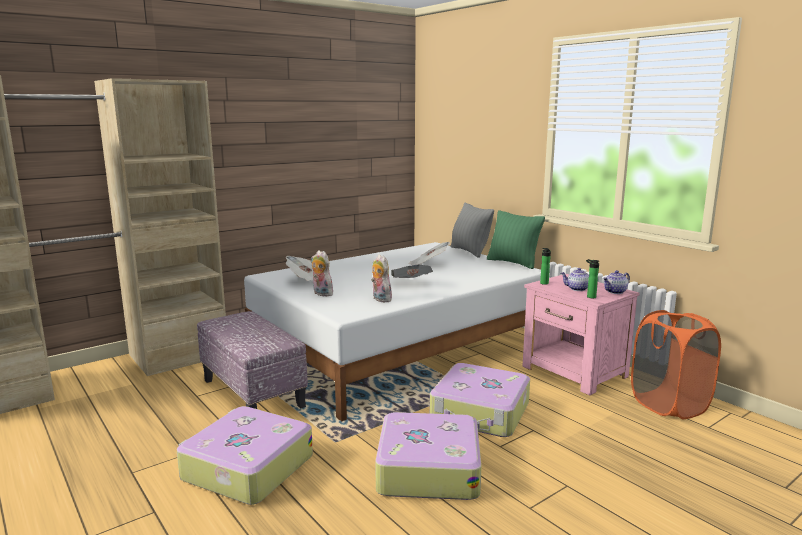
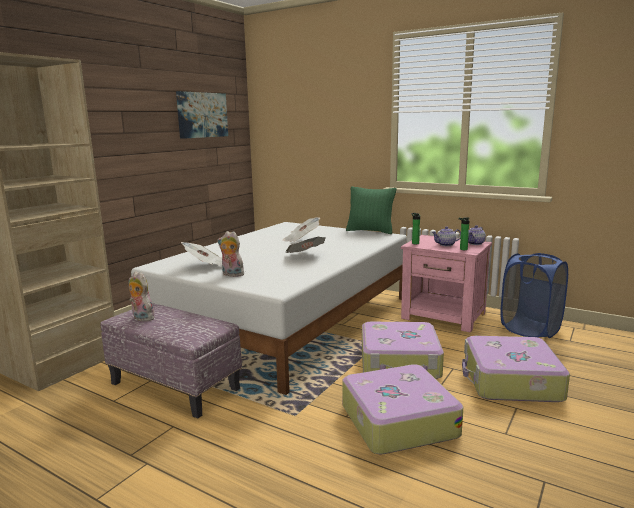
camera: 20 degrees left, 0 degrees up
suitcase [176,406,313,505] -> suitcase moved to [462,336,570,402]
plush toy [371,254,392,302] -> plush toy moved to [129,271,155,322]
grey pillow [450,203,494,258] -> none
orange laundry basket [631,310,721,419] -> blue laundry basket [500,253,568,338]
none -> picture [176,91,228,139]

